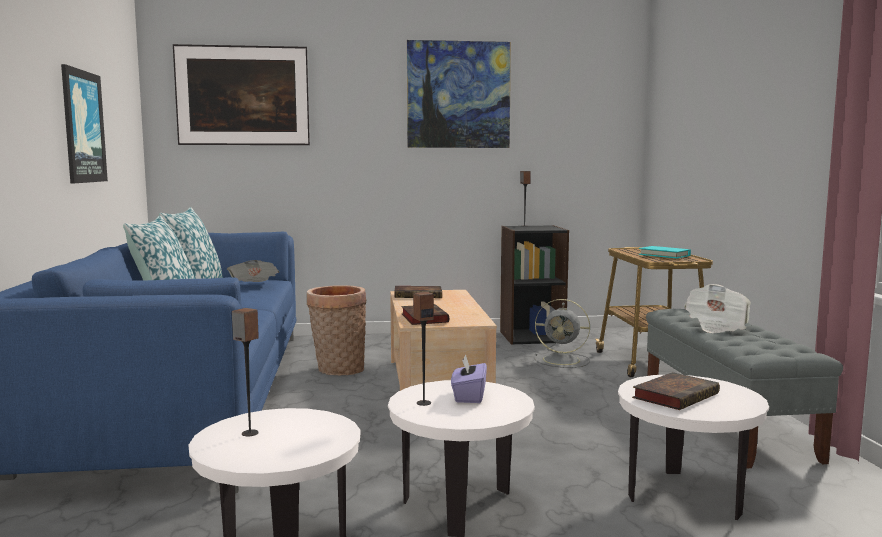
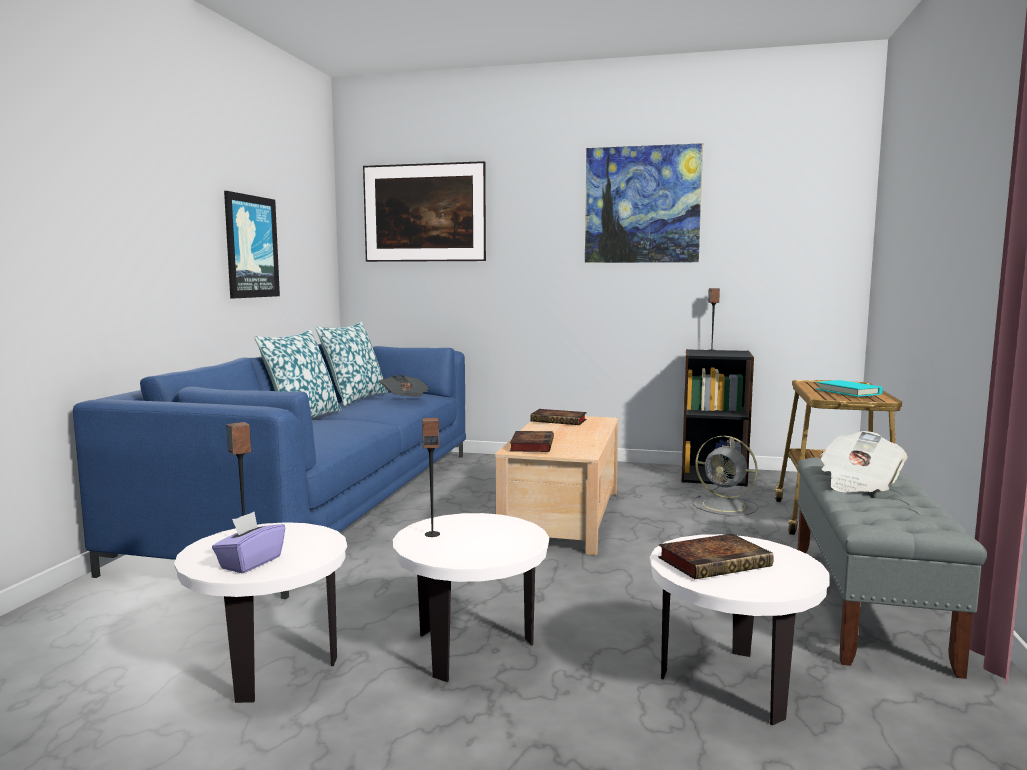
camera: 20 degrees right, 0 degrees up
basket [307,285,367,375] -> none
purple tissue box [451,354,487,403] -> purple tissue box moved to [212,512,285,574]

